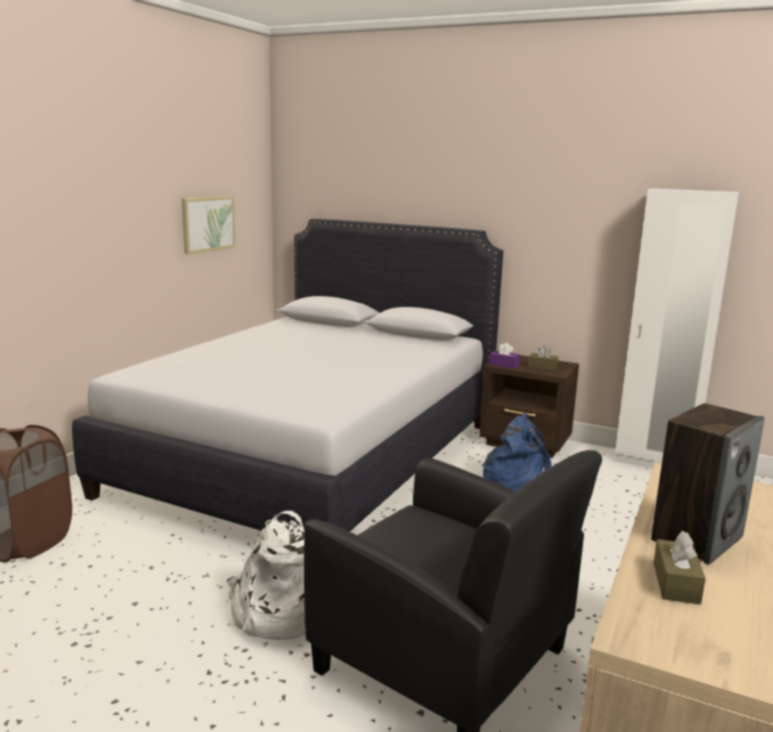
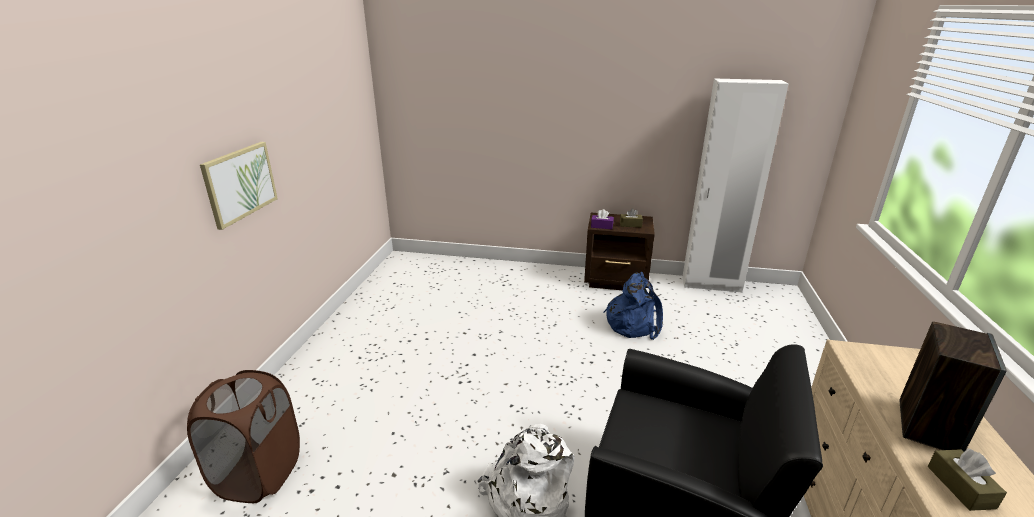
camera: 15 degrees left, 10 degrees up
white bed [72,219,503,532] -> none
picture [182,196,236,255] -> picture moved to [200,142,278,230]

